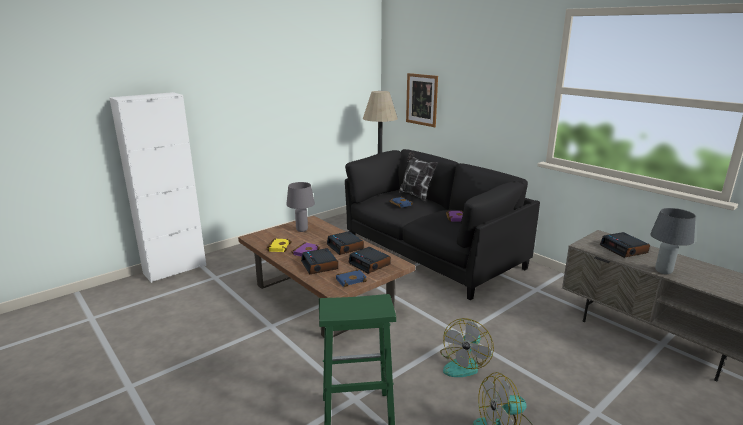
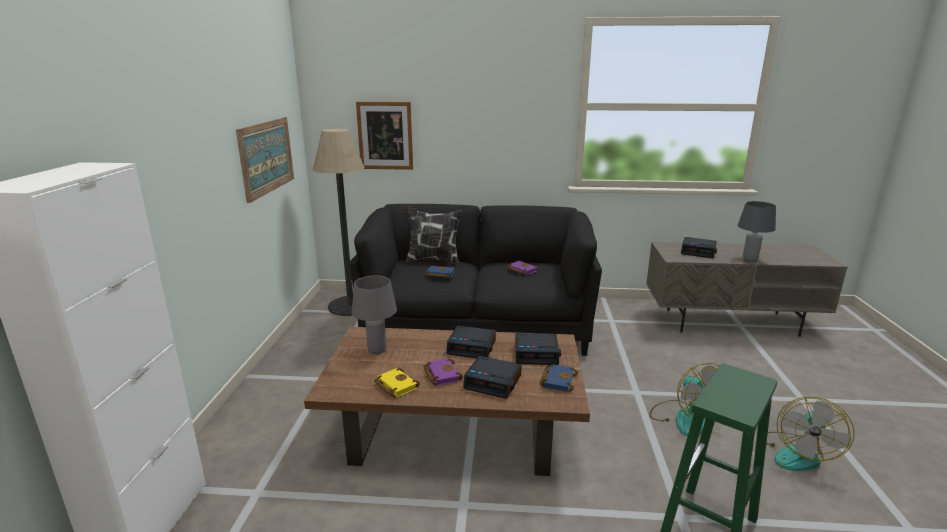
camera: 45 degrees left, 0 degrees up
none -> picture [236,117,294,203]

